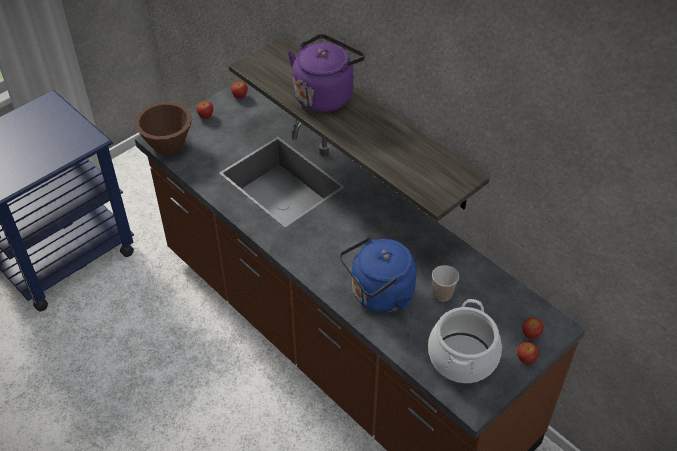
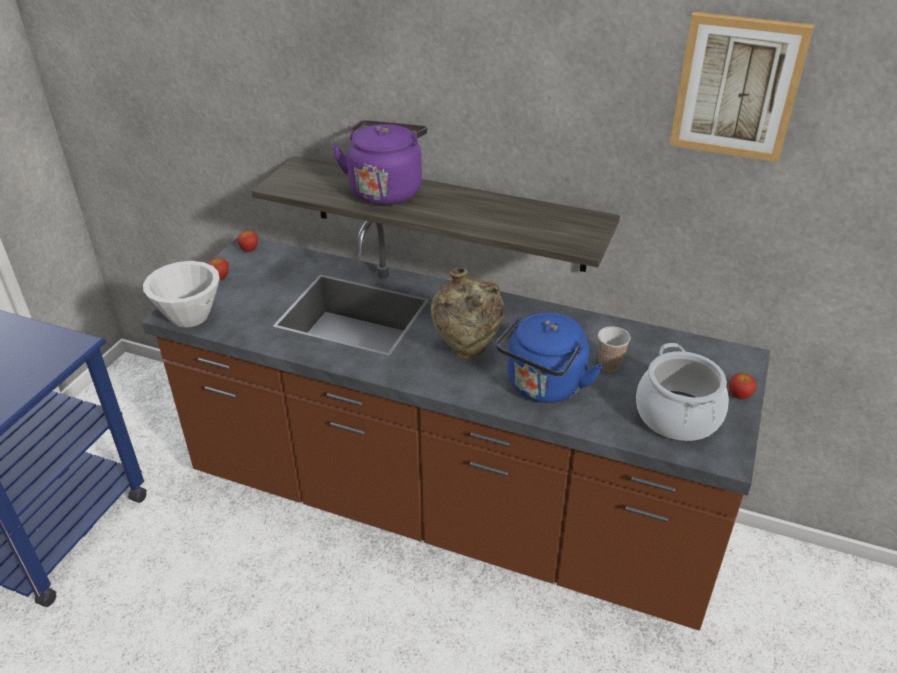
camera: 25 degrees left, 10 degrees down
brown bowl [134,102,192,155] -> white bowl [143,261,220,328]
apple [522,318,544,339] -> none
none -> beige vase [431,268,504,360]
none -> picture [669,12,814,162]

